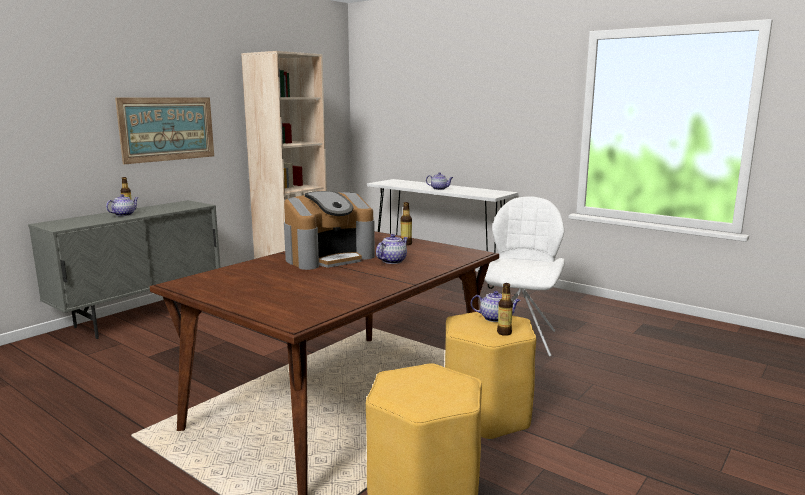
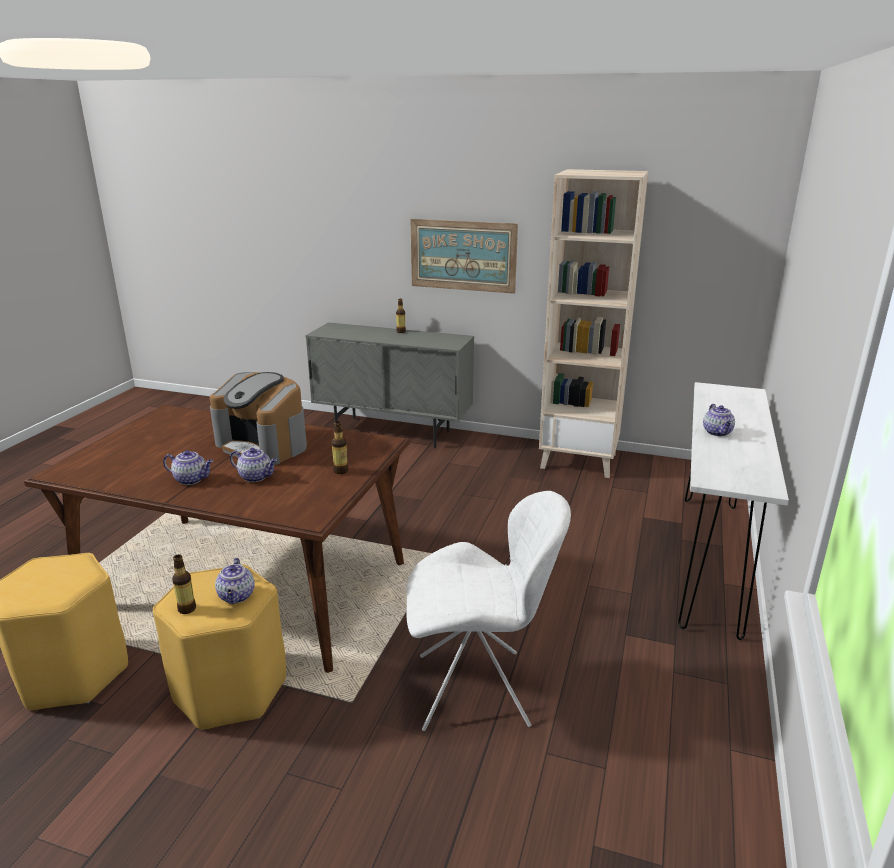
camera: 70 degrees right, 10 degrees up
teapot [106,194,139,216] -> teapot moved to [163,450,213,485]

